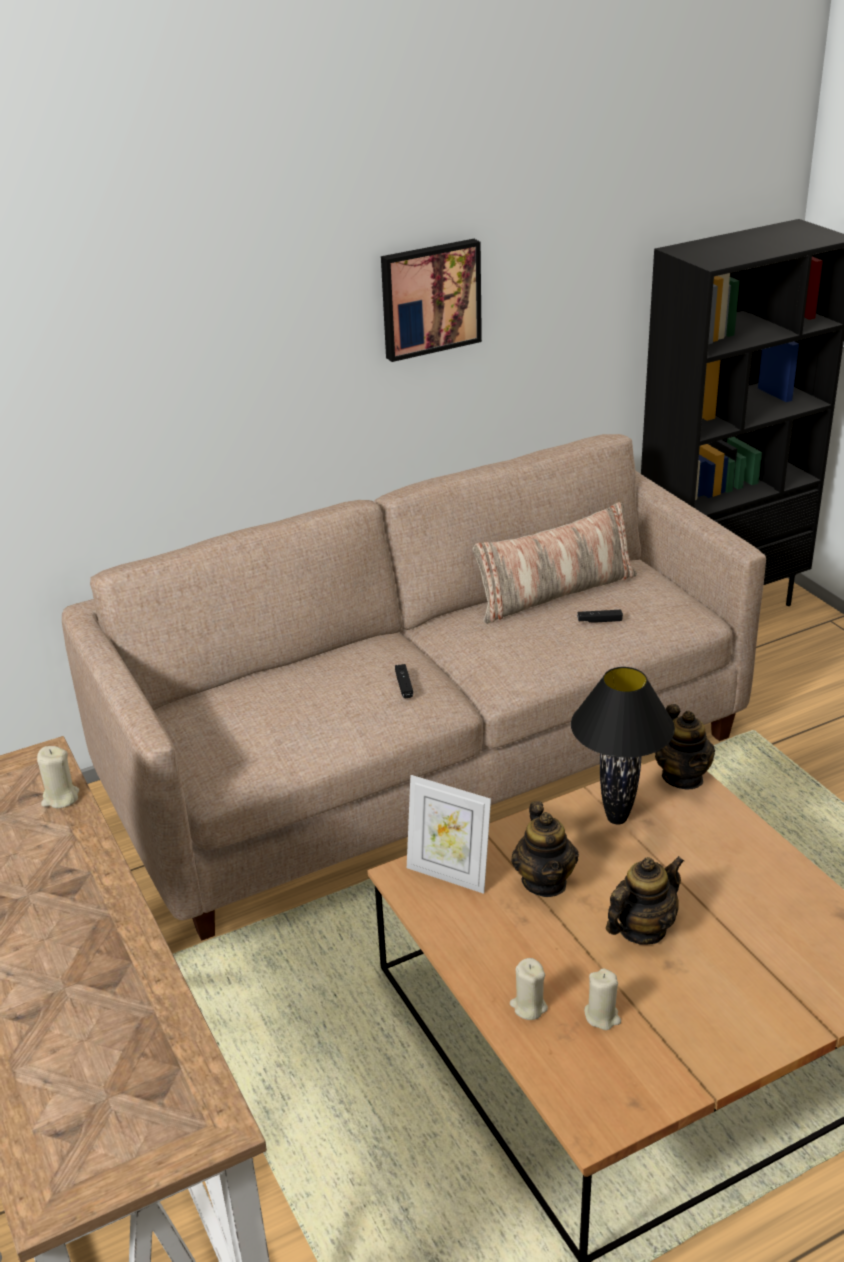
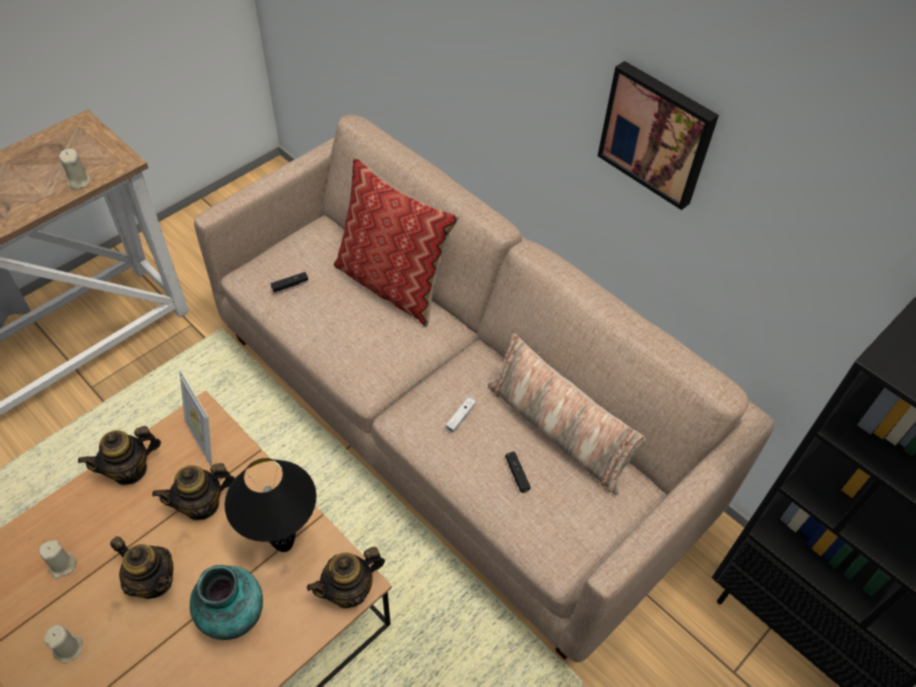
camera: 70 degrees right, 20 degrees up
black game controller [395,664,413,698] -> black game controller moved to [271,272,308,292]
picture frame [407,775,491,894] -> picture frame turned 45 degrees counterclockwise [179,370,212,466]
beige candle [510,958,548,1020] -> beige candle moved to [43,624,83,664]
none -> teapot [78,426,161,485]
none -> vase [190,565,263,640]
none -> pillow [333,156,459,326]
none -> white game controller [446,397,476,433]

